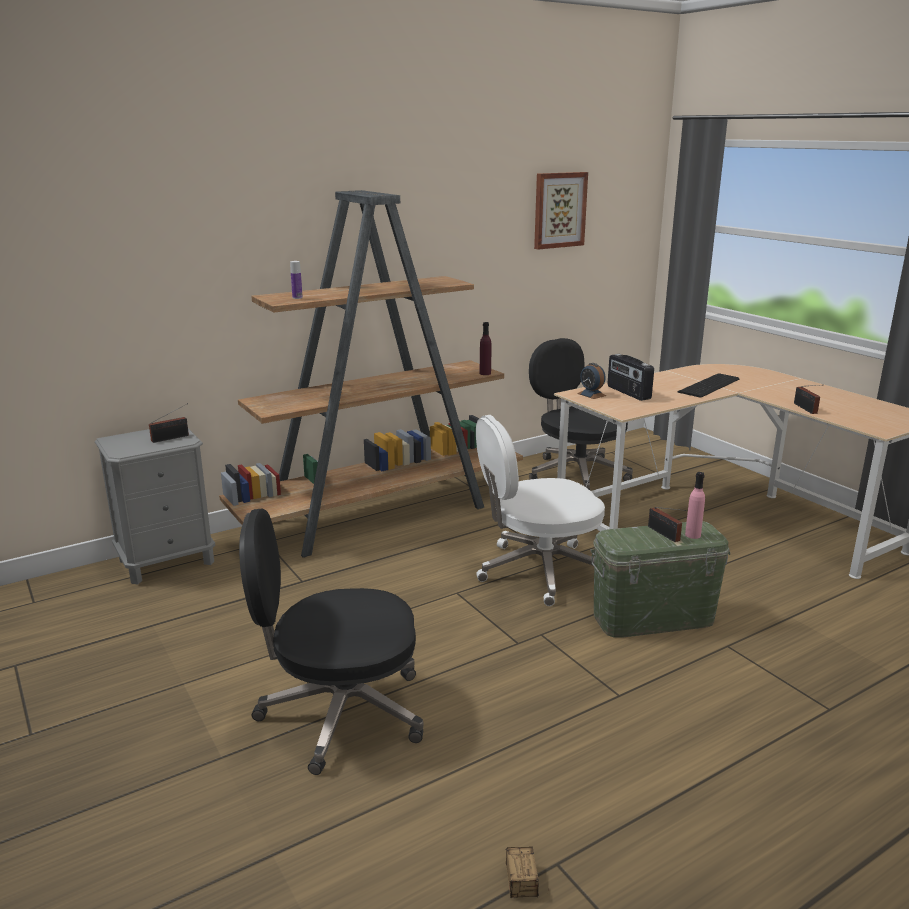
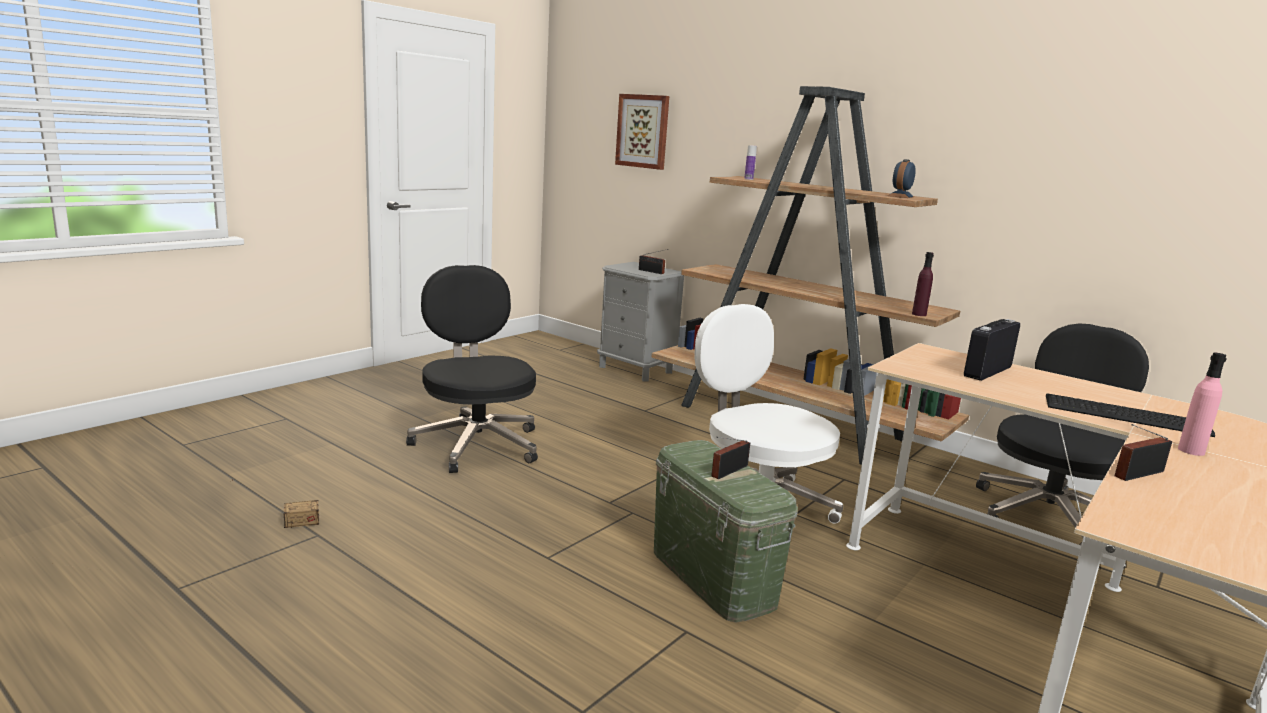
camera: 70 degrees right, 5 degrees down
picture [534,172,588,250] -> picture moved to [615,94,669,170]
alarm clock [577,363,606,399] -> alarm clock moved to [887,159,916,198]
pink bottle [685,472,705,539] -> pink bottle moved to [1178,353,1227,456]

